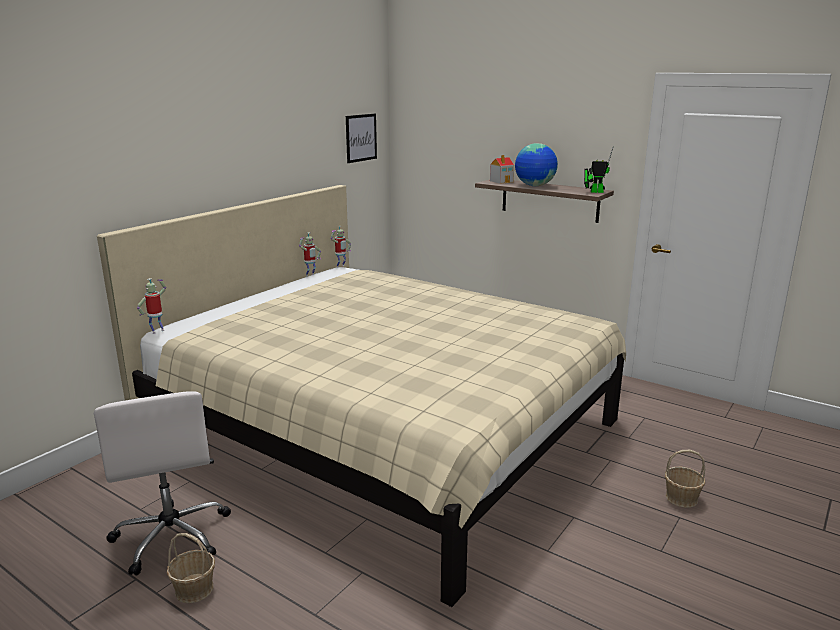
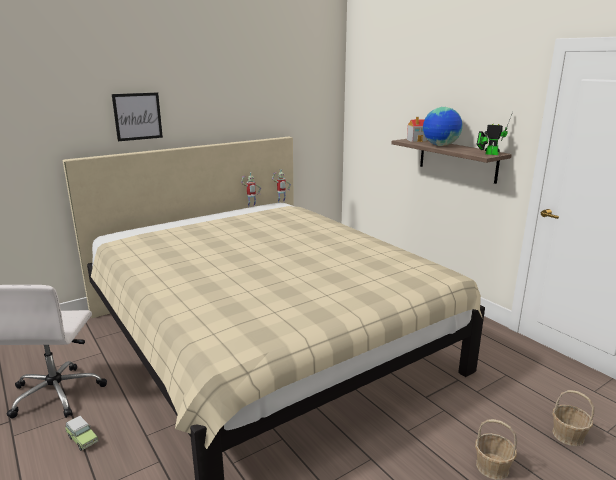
camera: 20 degrees right, 0 degrees up
toy robot [137,278,166,334] -> none
basket [167,533,215,603] -> basket moved to [552,390,594,446]
picture [346,114,377,163] -> picture moved to [112,92,163,141]
none -> toy car [65,416,98,451]

